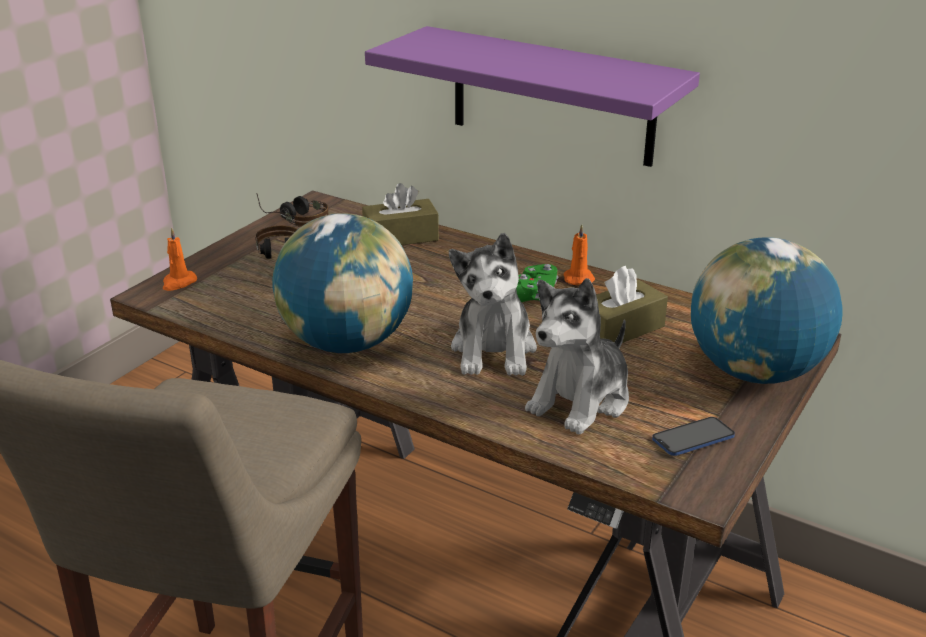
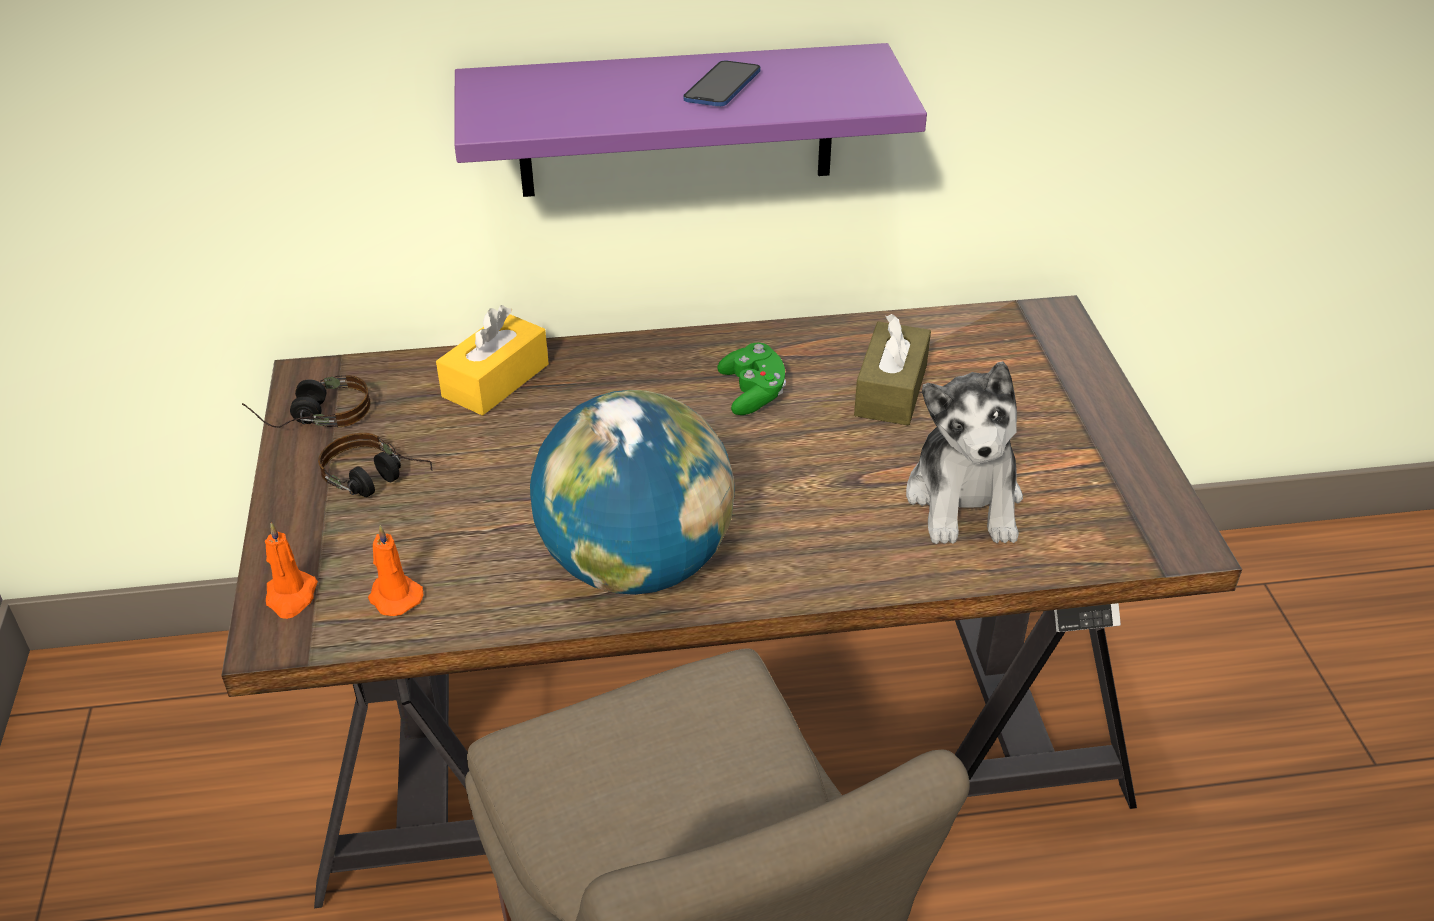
camera: 40 degrees left, 10 degrees up
brown tissue box [362,183,439,245] -> yellow tissue box [436,305,549,416]
plush toy [449,233,537,376] -> none
orange candle [563,224,595,285] -> orange candle moved to [368,525,423,616]
phone [652,417,735,456] -> phone moved to [683,61,761,107]
globe [691,237,843,384] -> none

